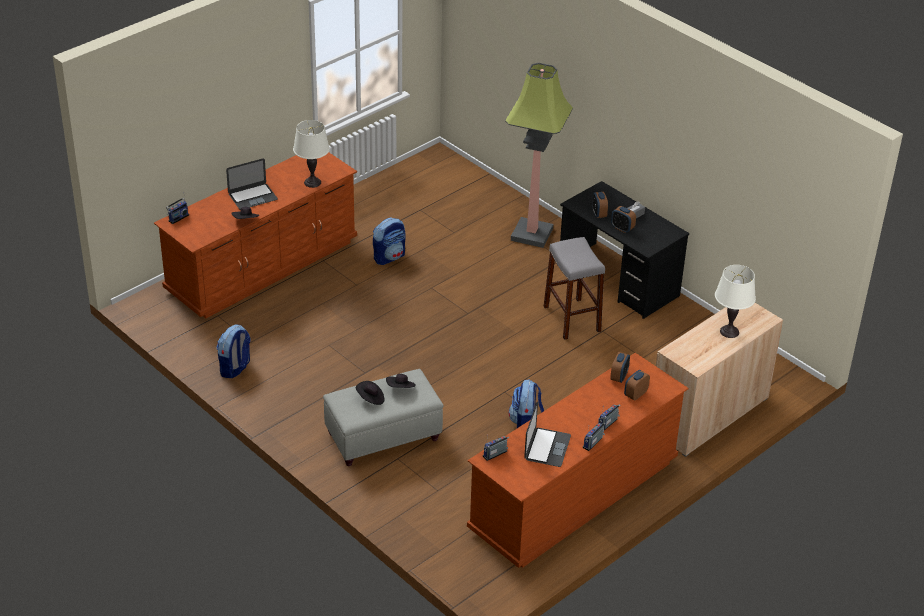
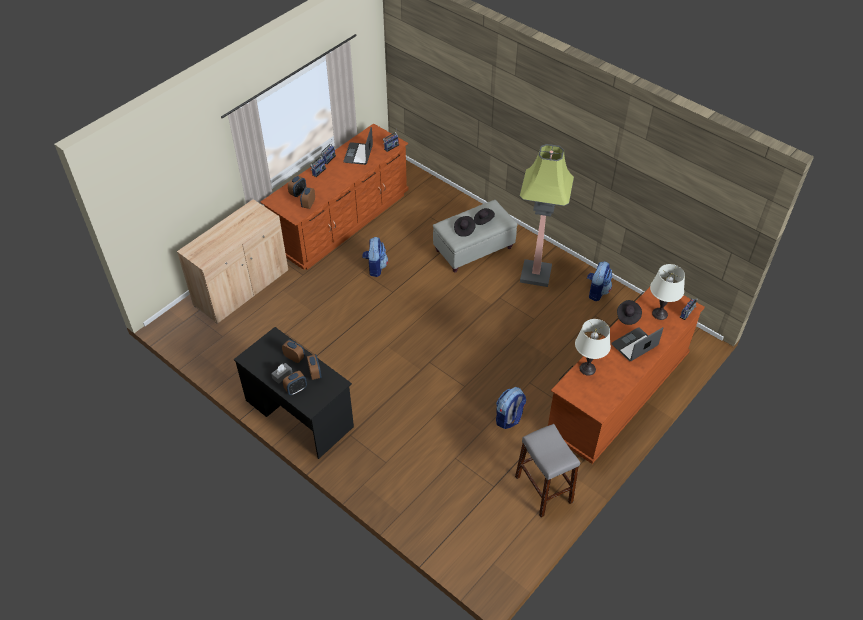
camera: 175 degrees right, 10 degrees up
floor lamp [505,63,573,248] -> floor lamp moved to [520,144,574,287]
grey stool [544,237,605,340] -> grey stool moved to [515,424,580,517]
white table lamp [715,265,756,338] -> white table lamp moved to [650,264,685,320]
none -> alarm clock [283,371,307,395]

